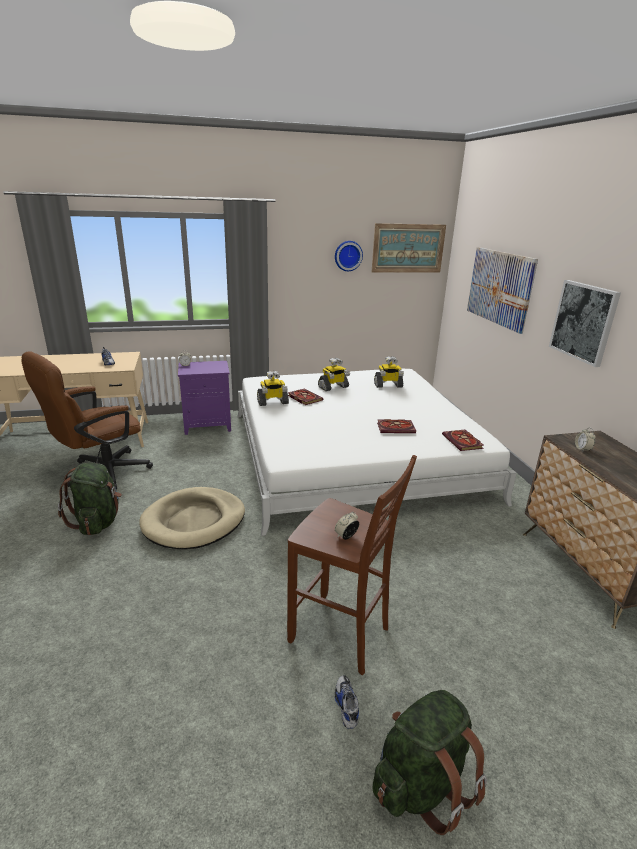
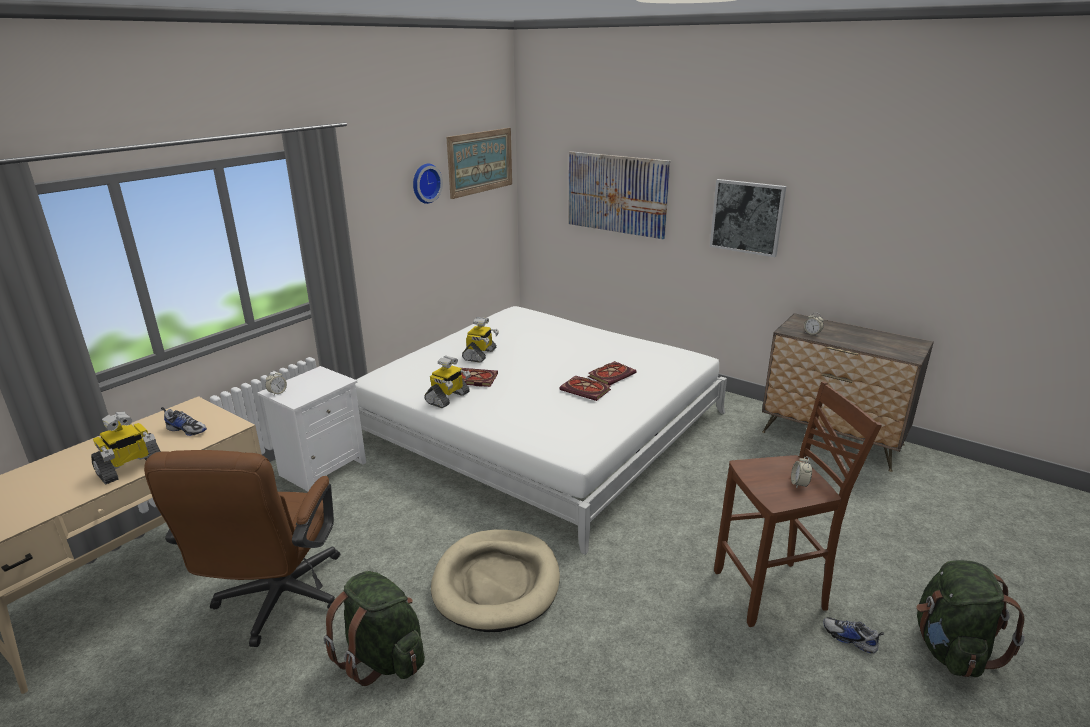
camera: 40 degrees left, 0 degrees up
purple nightstand [178,361,231,435] -> white nightstand [257,366,366,491]
toy robot [374,356,404,388] -> toy robot moved to [91,412,161,485]
book [442,430,484,451] -> book moved to [559,375,611,401]

